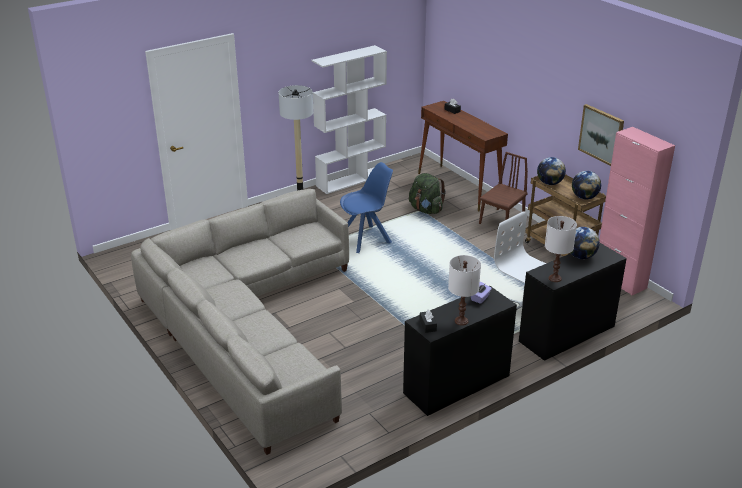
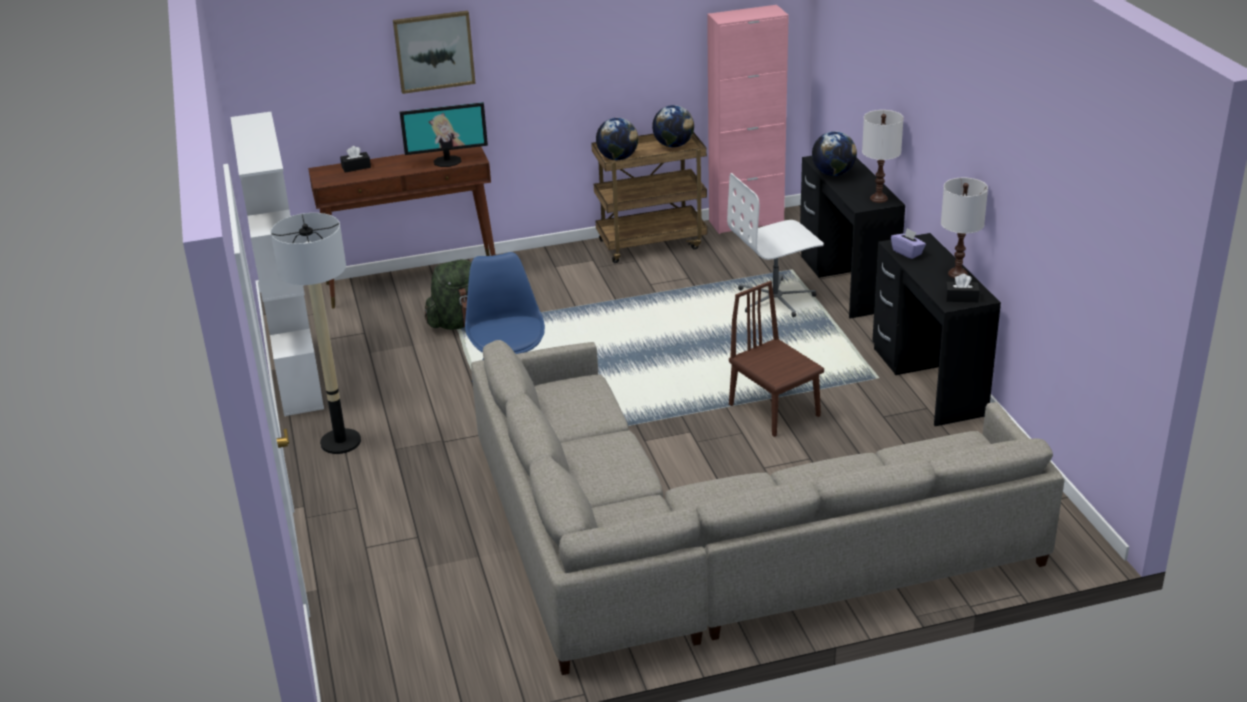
camera: 70 degrees left, 0 degrees up
brown chair [479,152,528,224] -> brown chair moved to [729,281,824,437]
picture [578,104,624,166] -> picture moved to [393,11,476,94]
none -> monitor [400,102,488,167]

